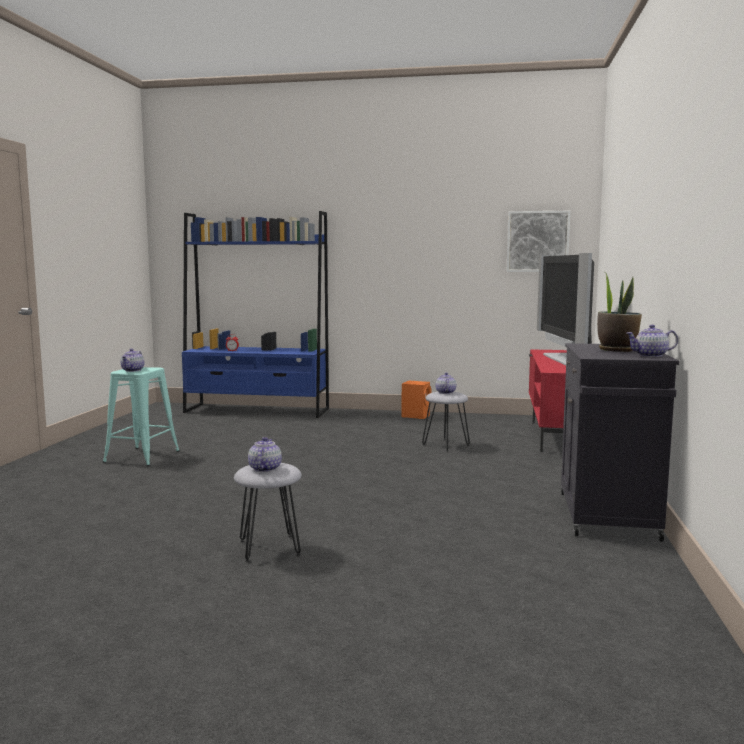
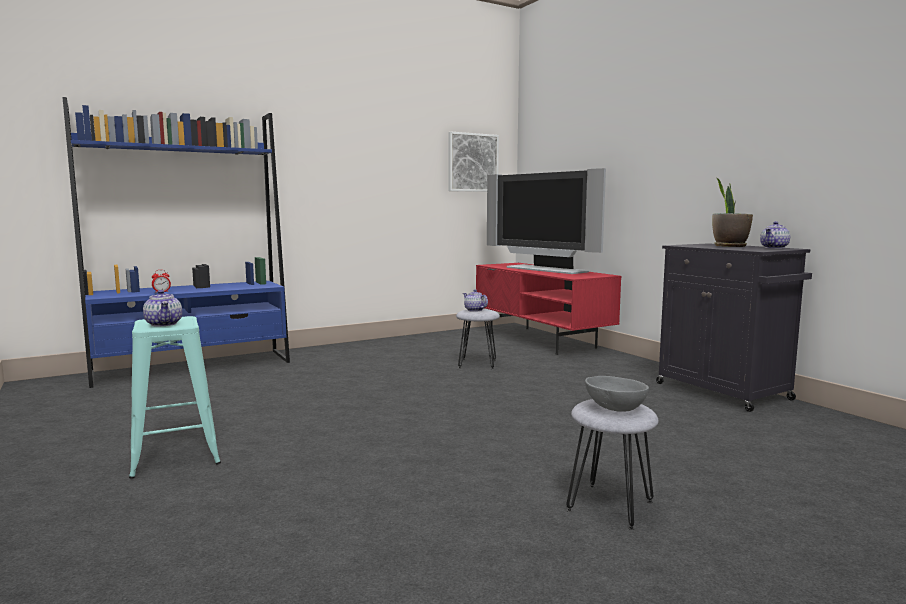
camera: 40 degrees left, 0 degrees up
teapot [248,437,282,472] -> grey bowl [585,376,649,412]
orange speaker [401,381,432,419] -> none

